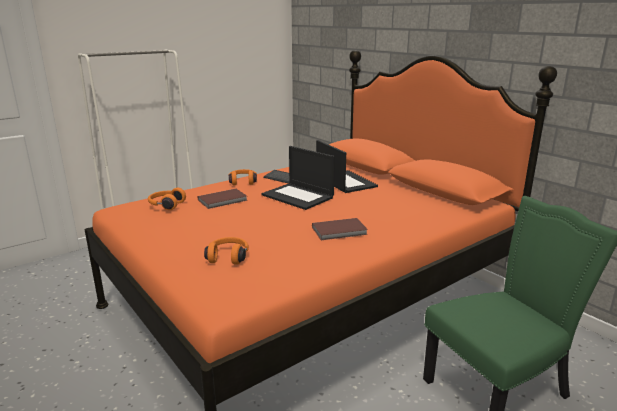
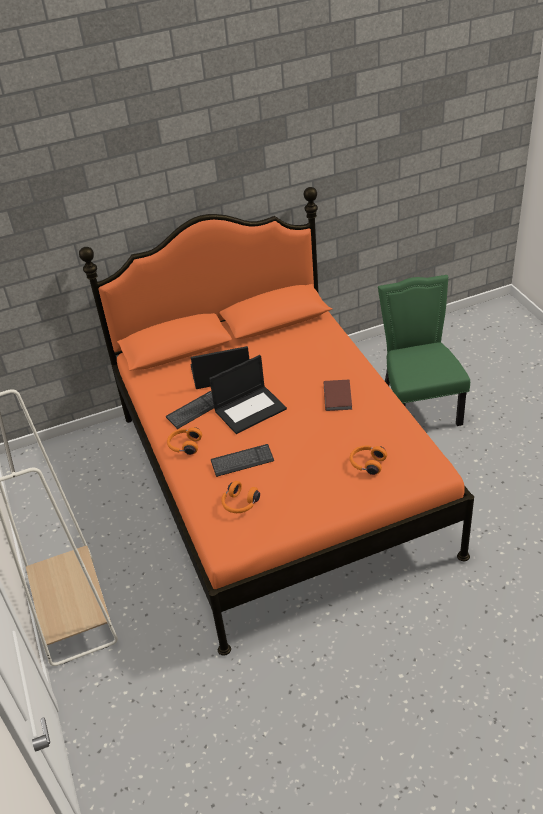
camera: 70 degrees left, 20 degrees up
brown book [198,189,248,209] -> keyboard [211,444,274,477]

